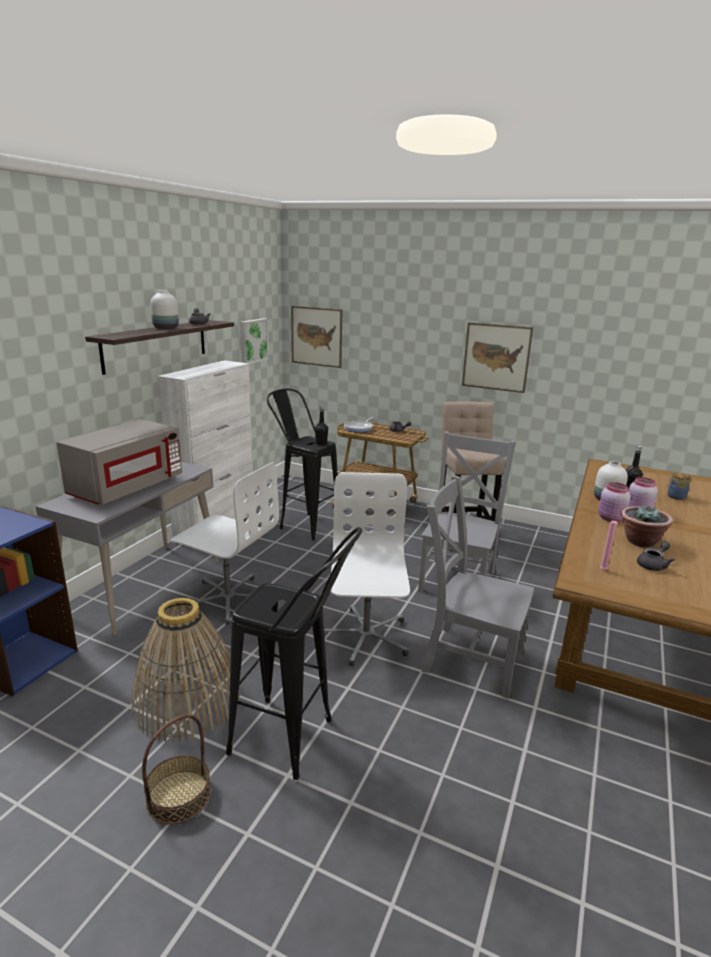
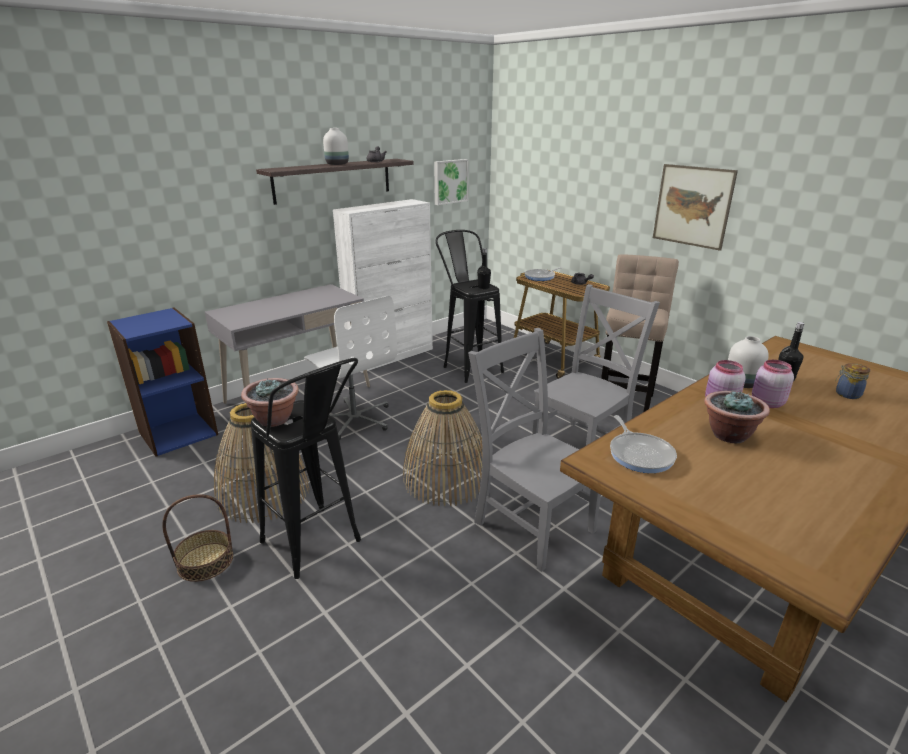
camera: 25 degrees right, 5 degrees up
grey microwave [57,419,182,504] -> none
picture [291,306,342,368] -> none
white office chair [324,472,410,666] -> basket [403,390,483,506]
pink candle [600,514,617,571] -> frying pan [610,415,677,473]
grey teapot [637,541,675,571] -> none
none -> potted plant [241,378,299,427]

